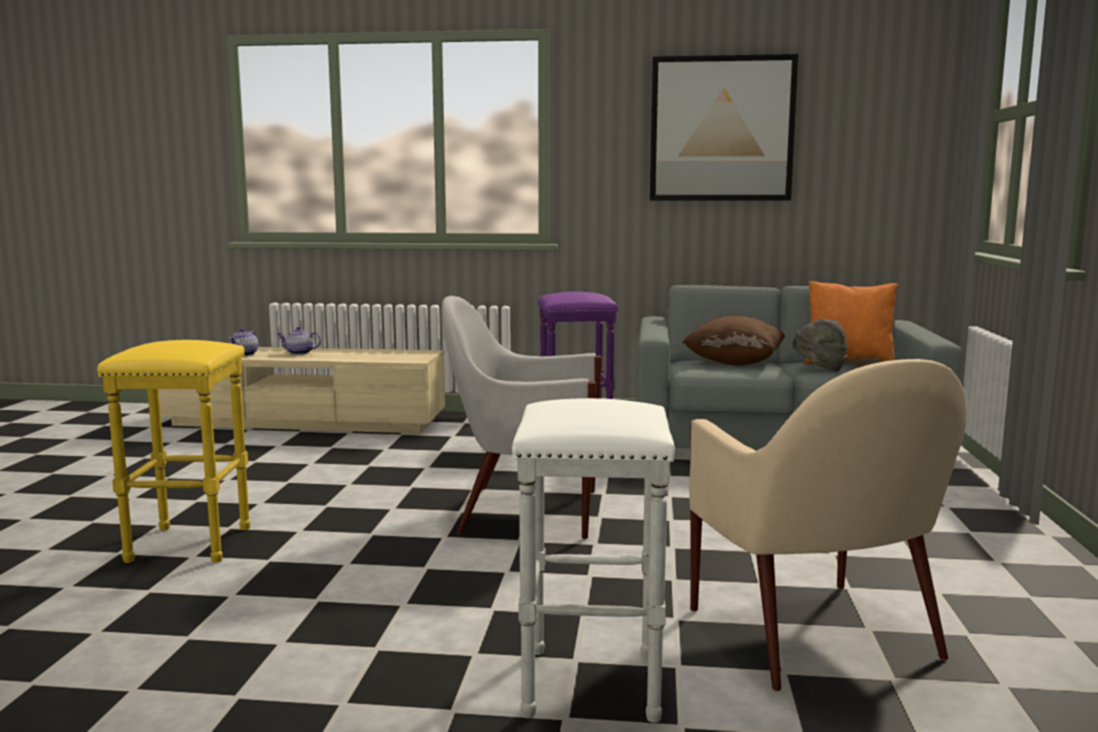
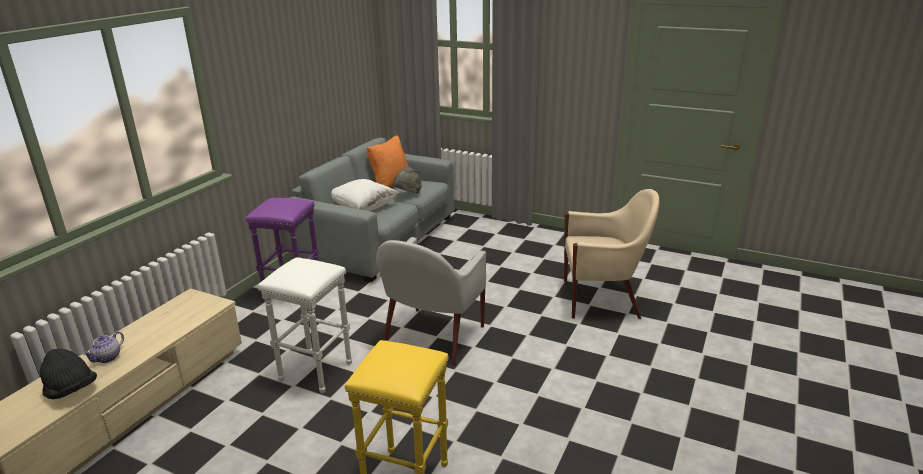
camera: 70 degrees left, 15 degrees up
teapot [229,328,258,356] -> black hat [40,349,97,399]
white stool [512,398,675,723] -> white stool moved to [258,257,352,393]
picture [650,54,798,201] -> none
brown pillow [682,316,785,366] -> white pillow [331,179,398,211]

